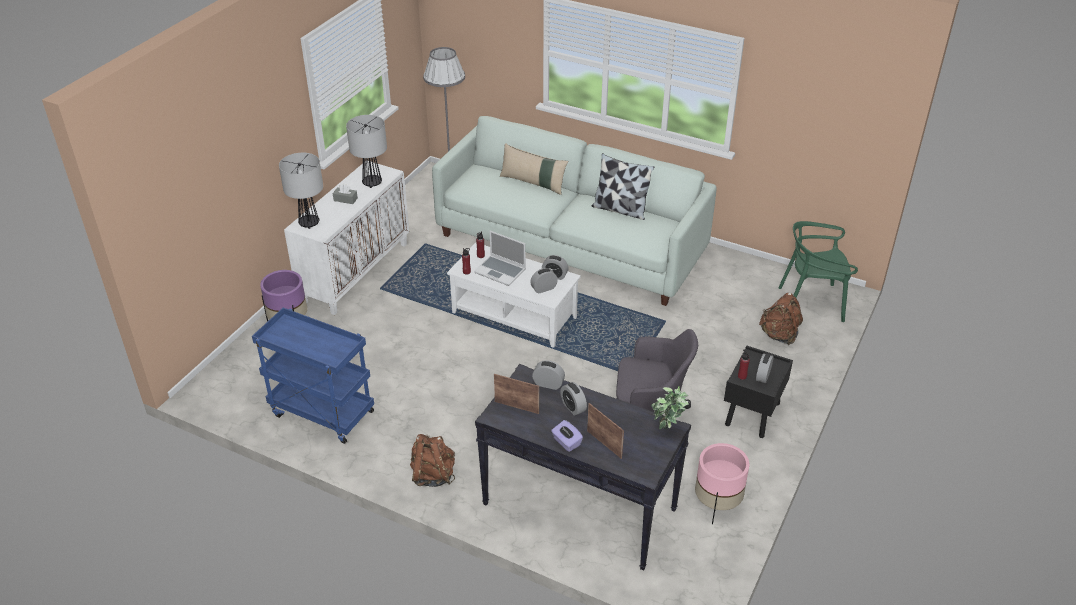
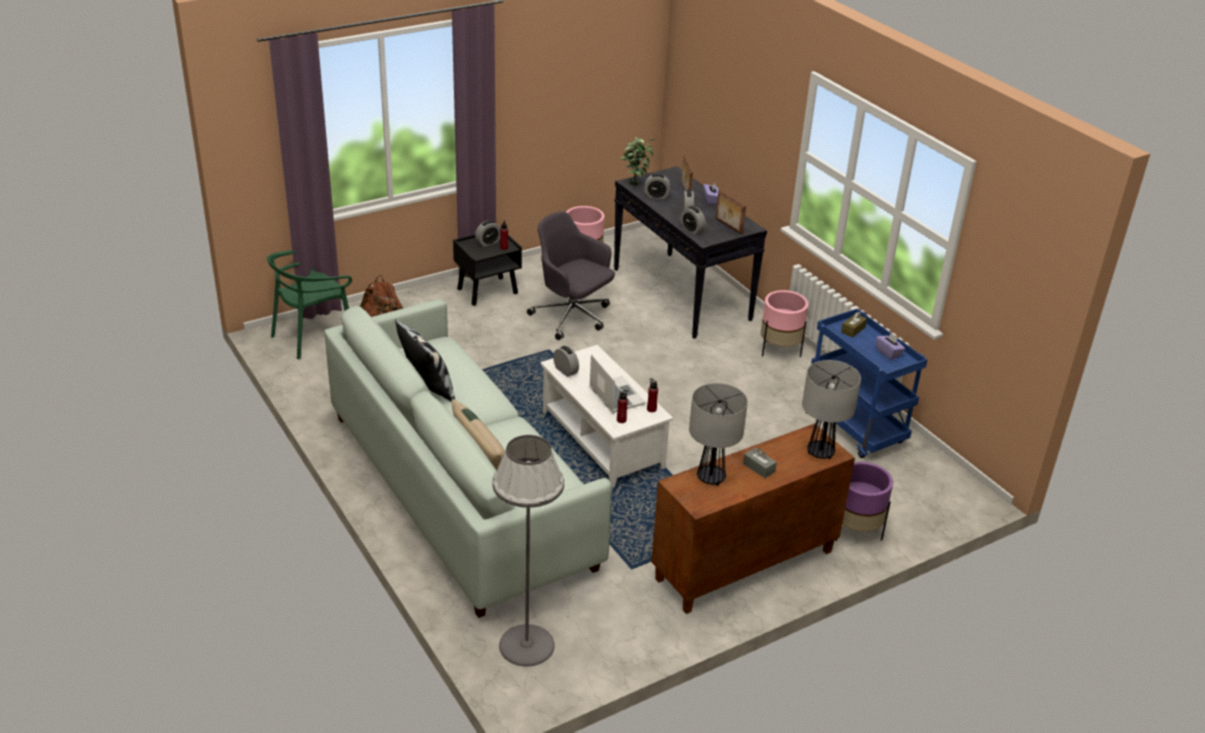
camera: 150 degrees left, 5 degrees down
white cabinet [284,161,409,315] -> brown cabinet [651,423,855,614]
brown backpack [410,434,455,487] -> pink planter [761,290,808,357]
alarm clock [530,268,558,293] -> alarm clock moved to [644,174,670,199]
green chair [778,221,858,322] -> green chair turned 105 degrees clockwise [267,250,352,359]
none -> brown tissue box [841,312,867,338]
none -> purple tissue box [876,332,905,360]

